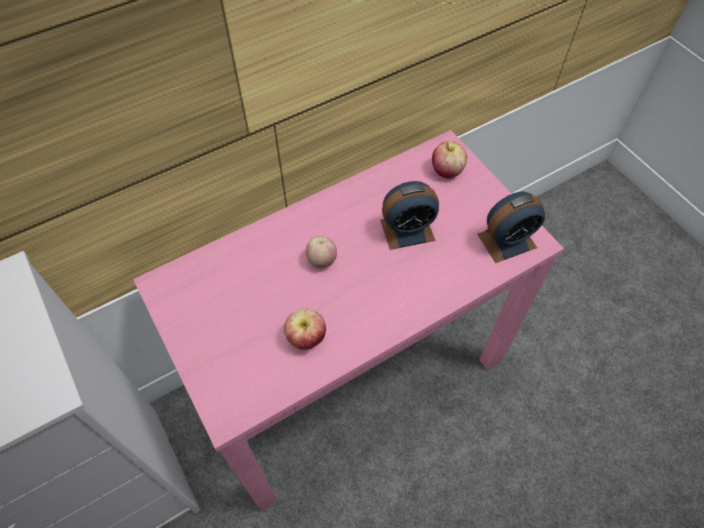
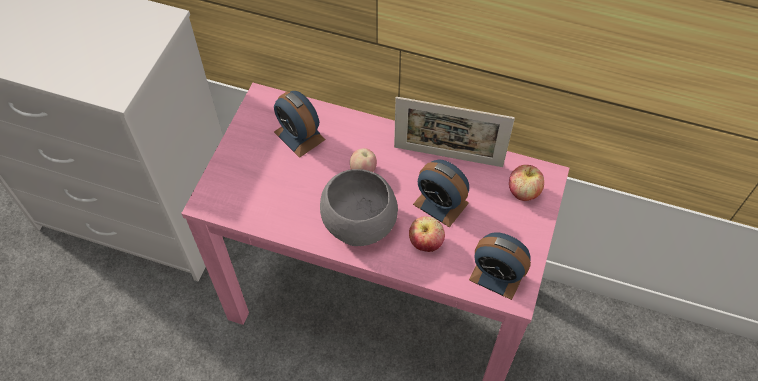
camera: 50 degrees right, 0 degrees up
apple [284,309,326,350] -> apple moved to [409,216,445,252]
none -> alarm clock [274,91,326,158]
none -> grey bowl [320,169,398,246]
none -> picture frame [394,97,515,167]

